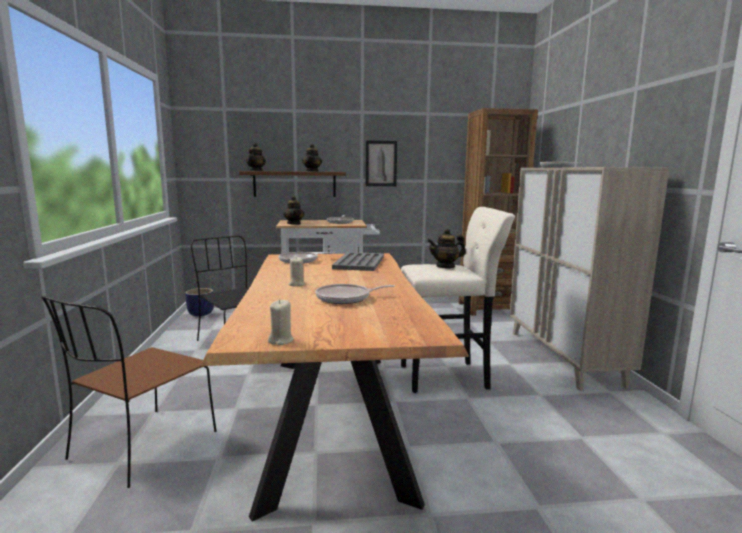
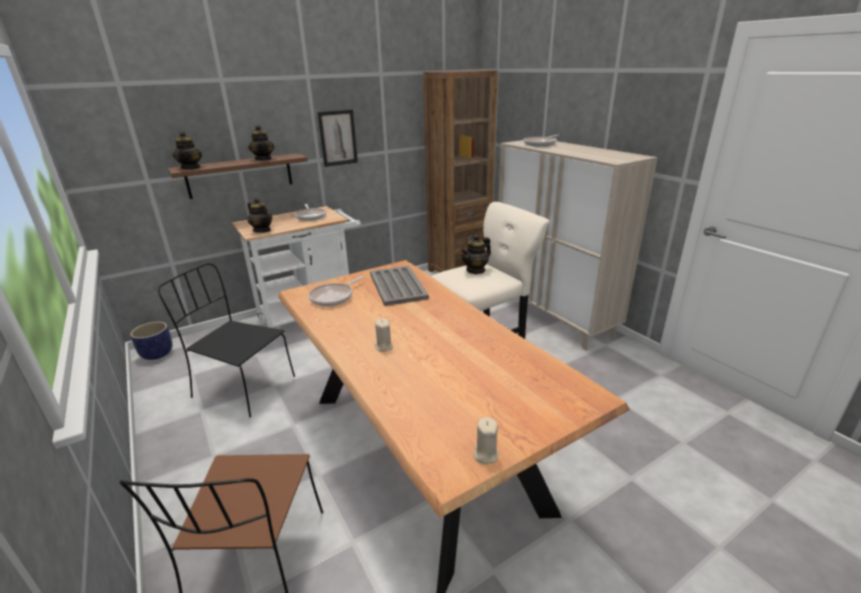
camera: 25 degrees left, 15 degrees up
frying pan [315,284,395,304] -> none

